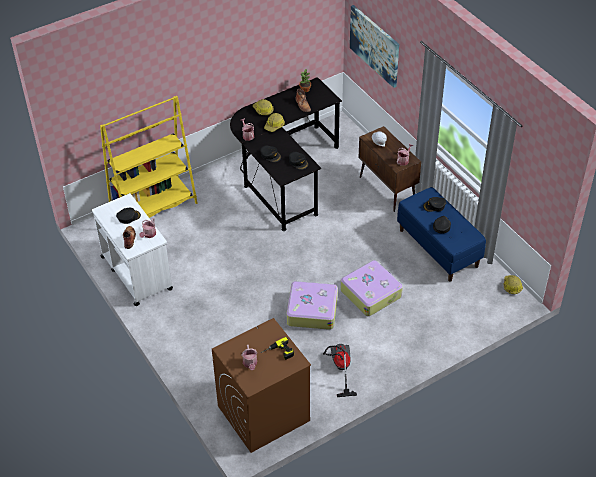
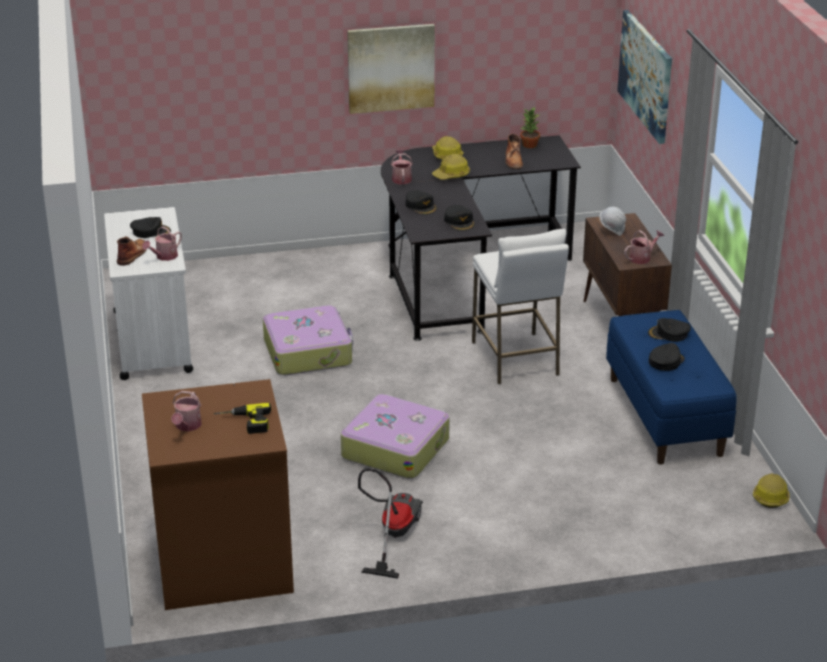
camera: 20 degrees right, 15 degrees down
yellow bookcase [100,96,198,218] -> none
suitcase [340,260,403,316] -> suitcase moved to [263,305,353,375]
none -> picture [347,24,435,114]
none -> white stool [472,229,569,384]

